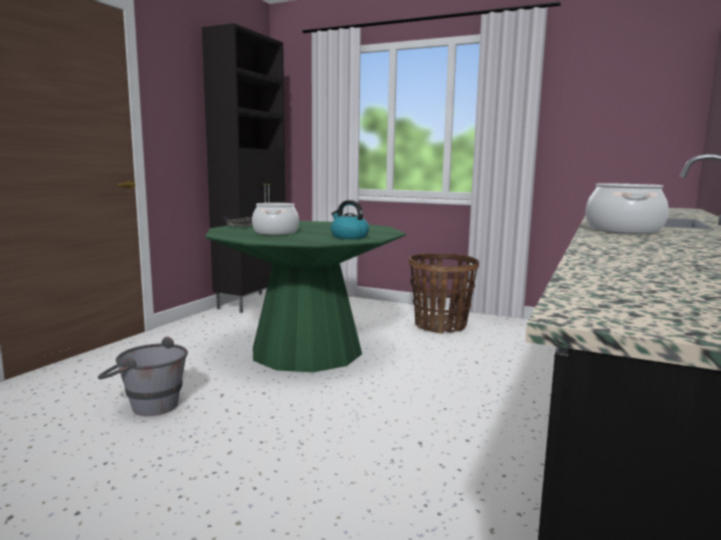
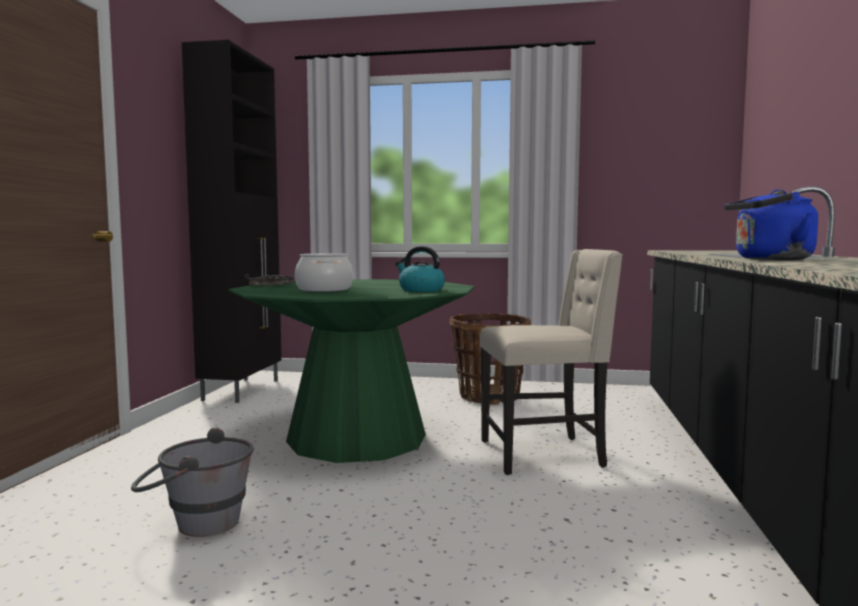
camera: 15 degrees left, 5 degrees down
cooking pot [585,183,668,234] -> blue kettle [724,190,818,260]
none -> beige chair [480,249,623,475]

